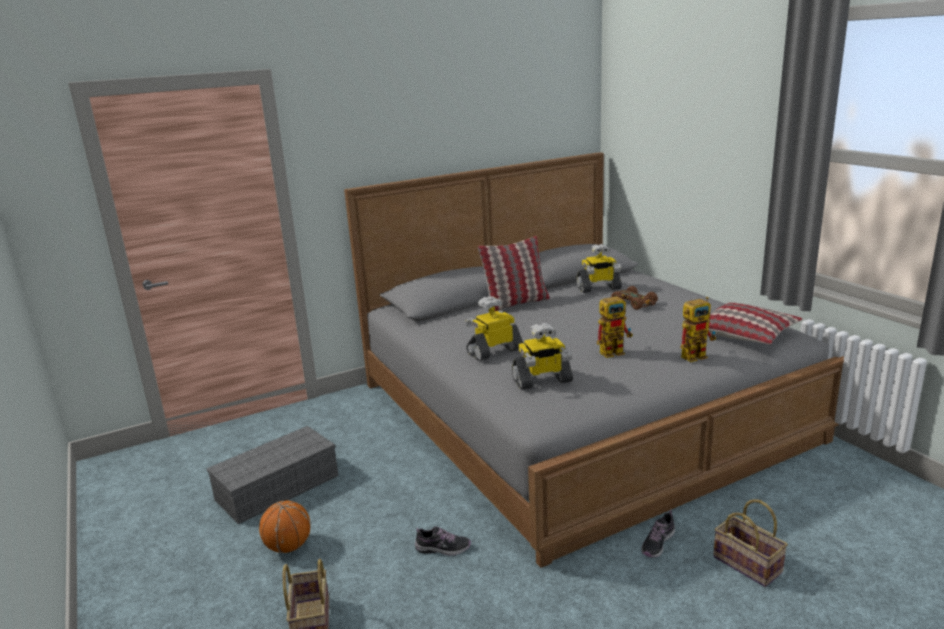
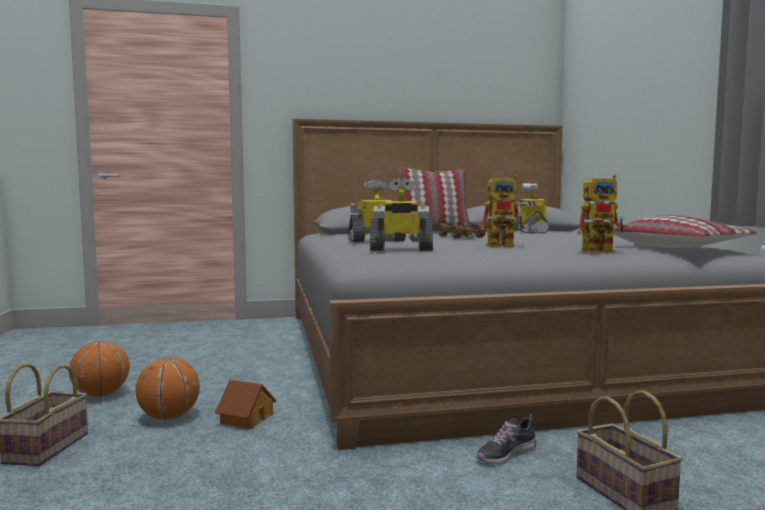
camera: 15 degrees right, 15 degrees down
grey storage box [207,426,338,524] -> none
shoe [415,526,471,555] -> toy house [215,380,276,429]
toy robot [576,244,622,293] -> toy robot turned 90 degrees clockwise [516,183,550,233]
brown toy car [611,286,658,310] -> brown toy car moved to [438,223,486,239]
none -> basketball [136,357,200,420]

